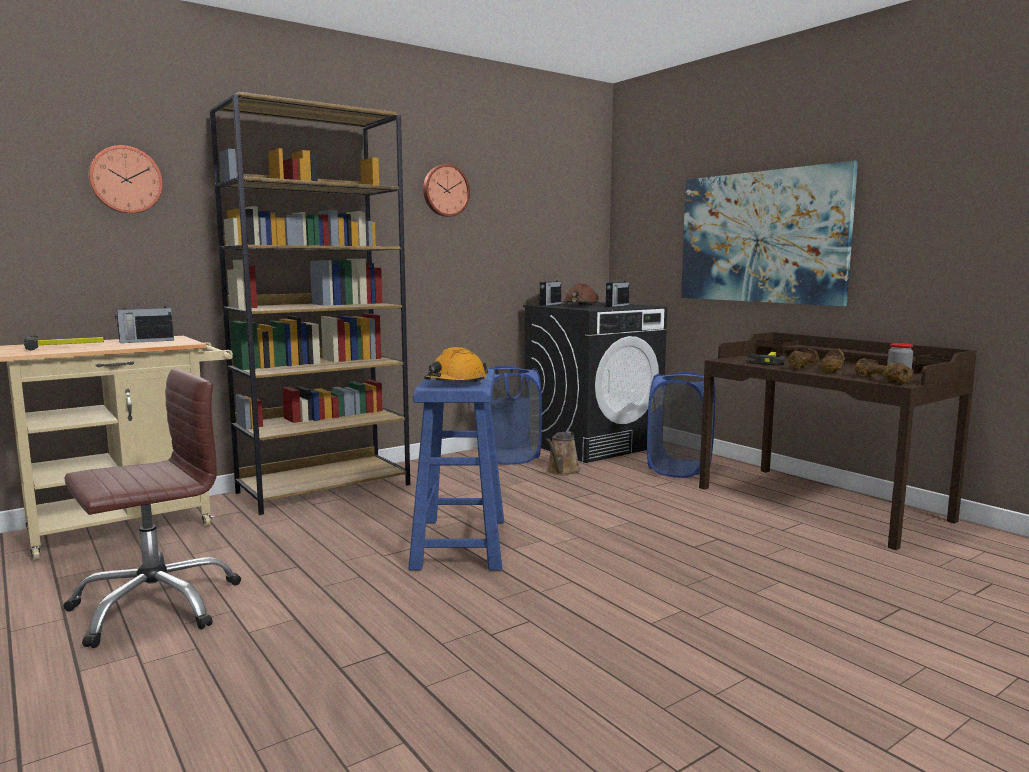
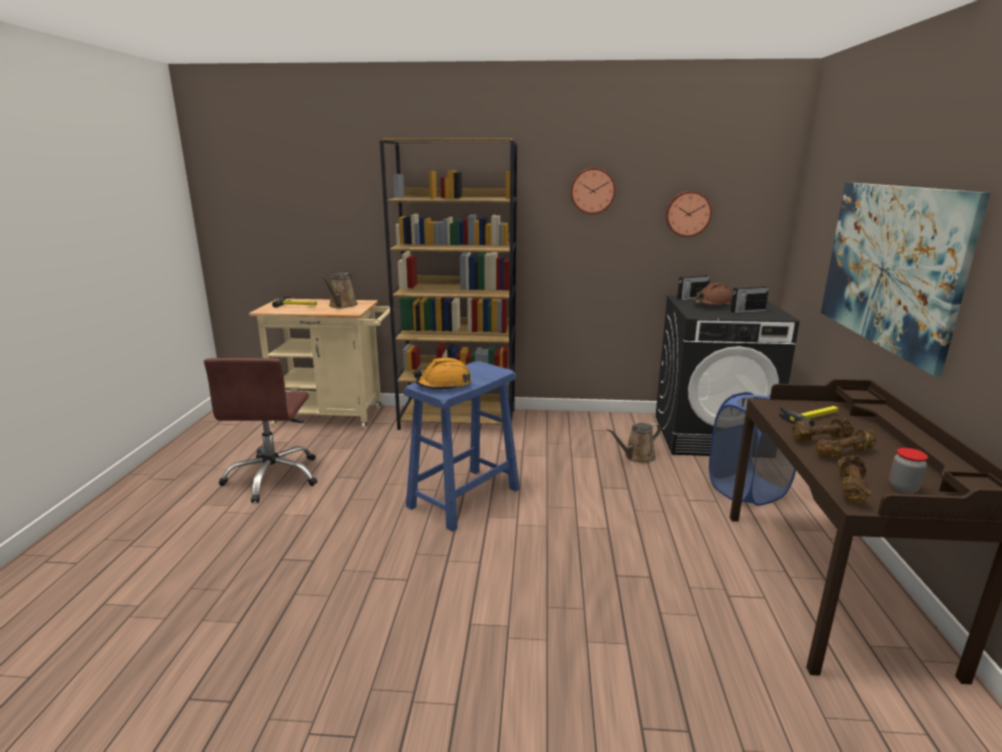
camera: 40 degrees right, 10 degrees up
brown office chair [63,369,241,648] -> brown office chair turned 90 degrees clockwise [204,358,317,503]
wall clock [88,145,163,214] -> wall clock moved to [665,191,712,237]
radio [115,299,174,343] -> brown watering can [322,273,358,308]
blue laundry basket [489,366,542,465] -> none

